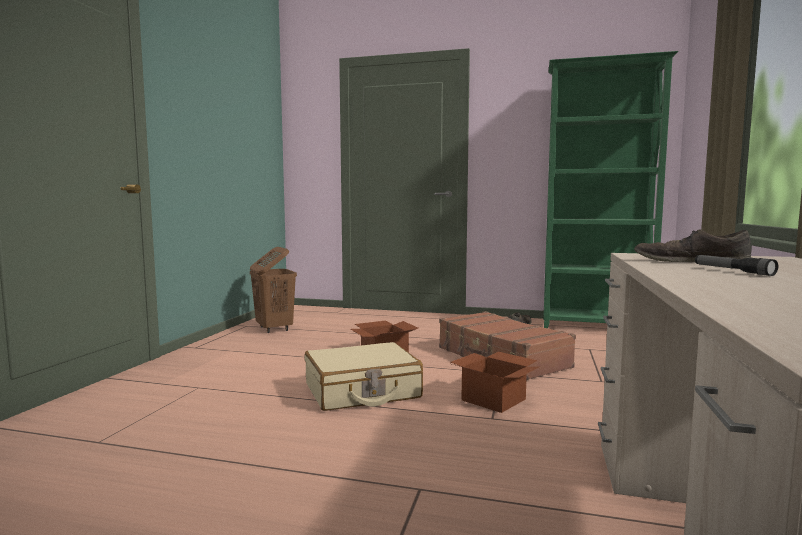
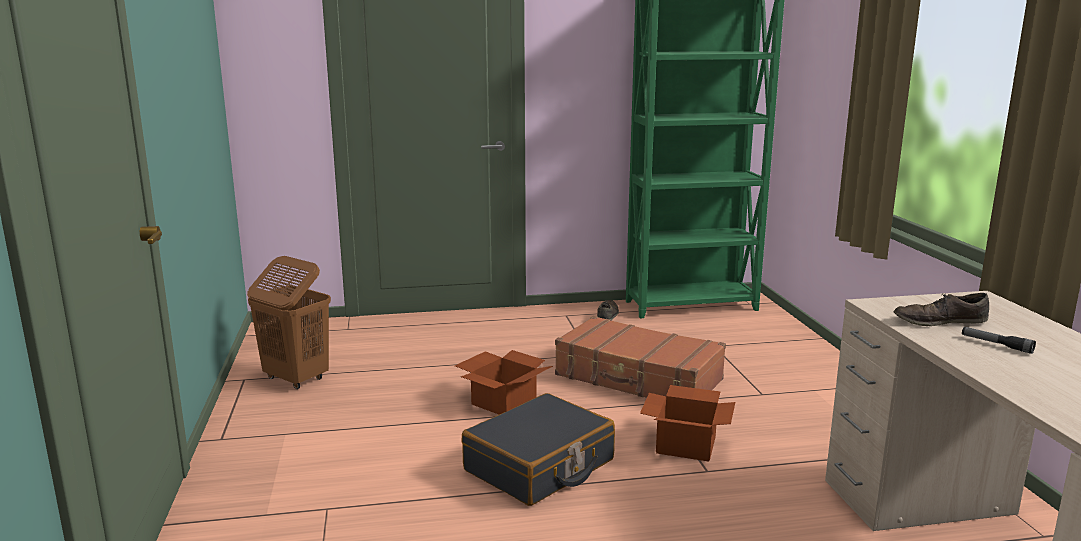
camera: 25 degrees left, 10 degrees up
beige suitcase [305,342,423,411] -> black suitcase [462,393,615,506]

